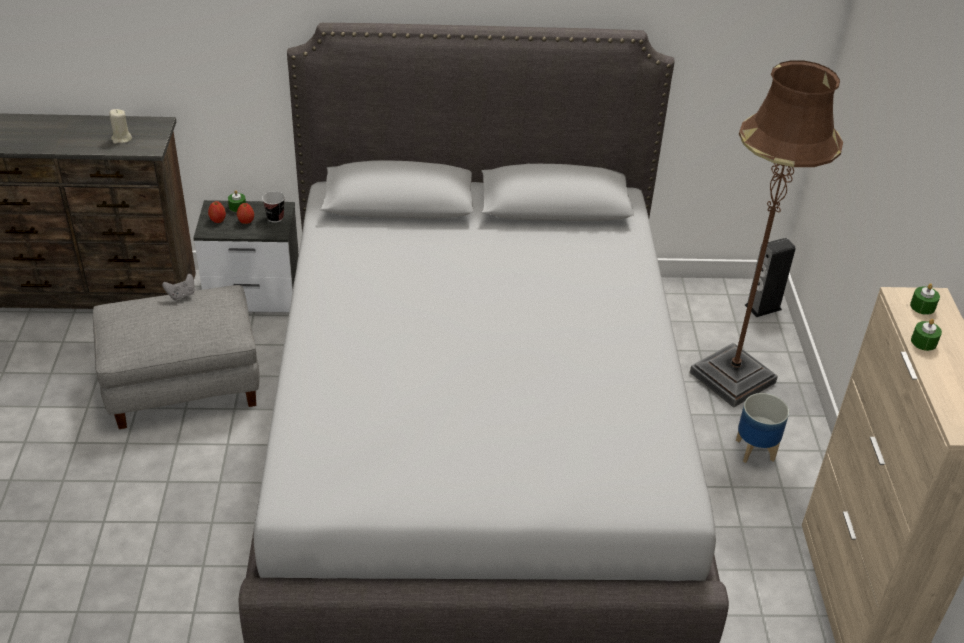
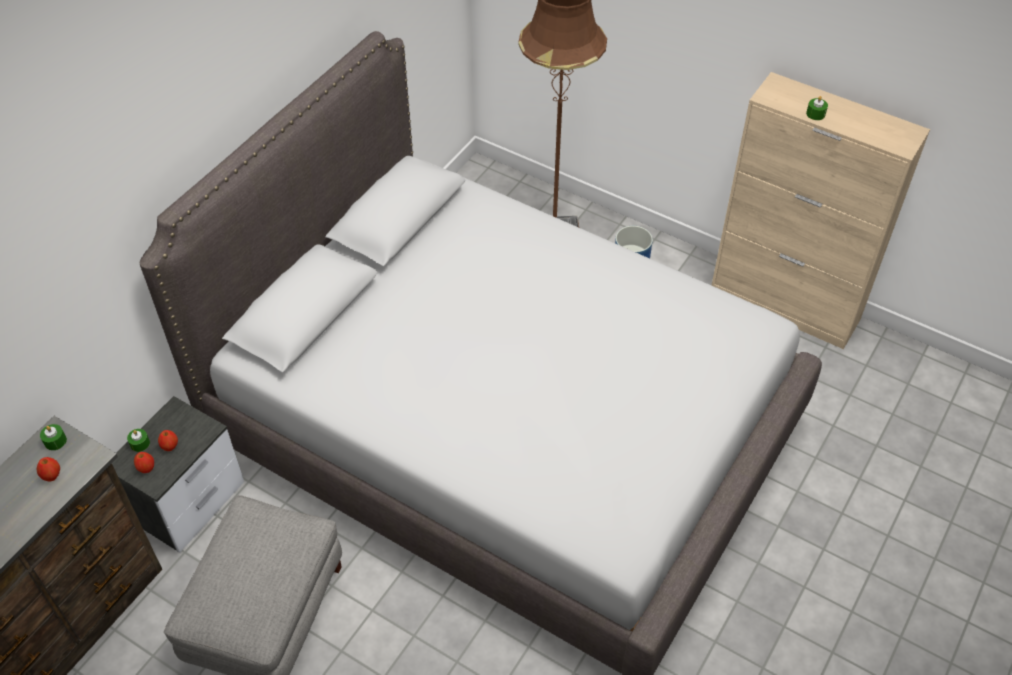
camera: 55 degrees left, 10 degrees up
beige candle [109,109,132,144] -> apple [37,457,60,482]
grey game controller [162,274,195,300] -> none
cup [262,191,285,223] -> none
speaker [745,238,796,317] -> none
green candle [910,284,940,315] -> green candle moved to [40,424,67,450]

